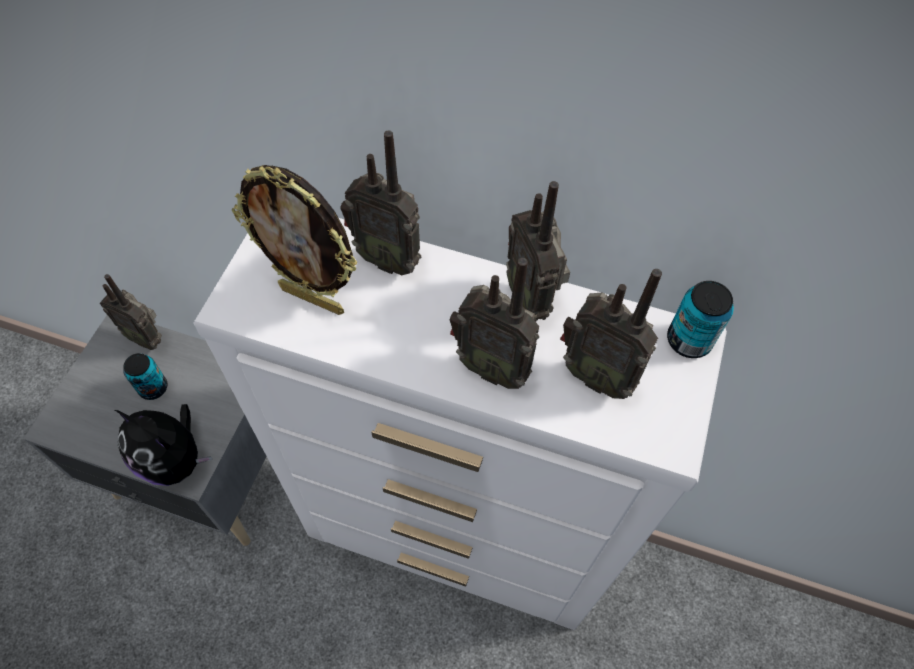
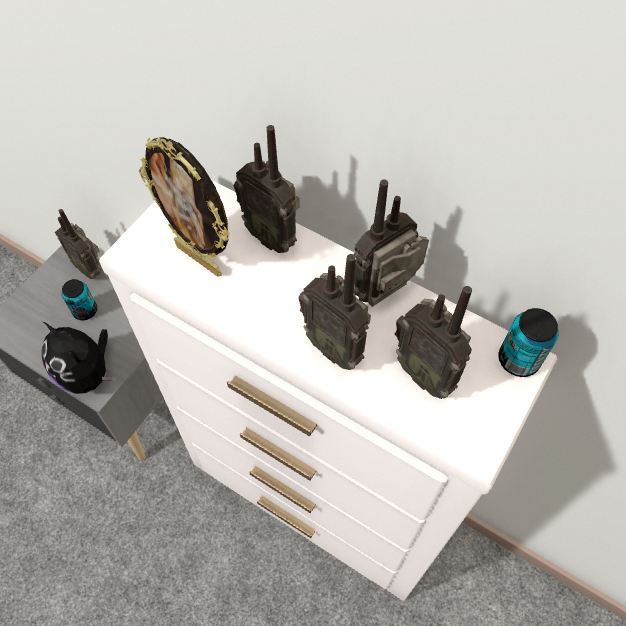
camera: 15 degrees right, 0 degrees up
radio [506,181,570,322] -> radio turned 60 degrees clockwise [354,180,429,307]

